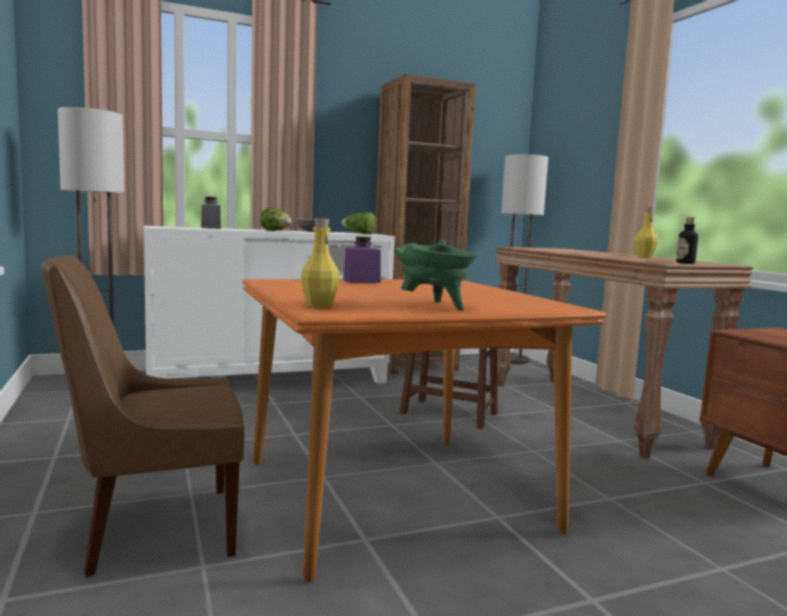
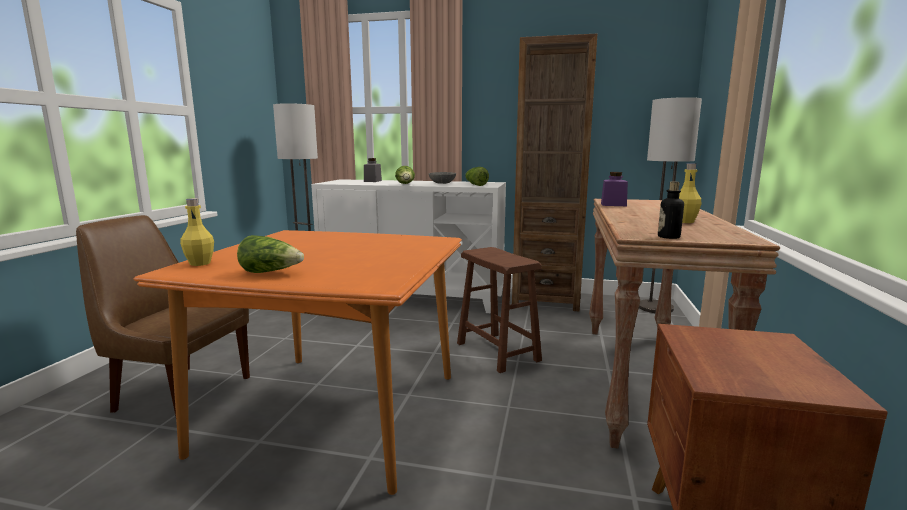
camera: 35 degrees right, 5 degrees up
purple jar [343,237,381,283] -> purple jar moved to [601,172,628,206]
green cooking pot [394,239,479,311] -> lettuce [237,235,304,273]

